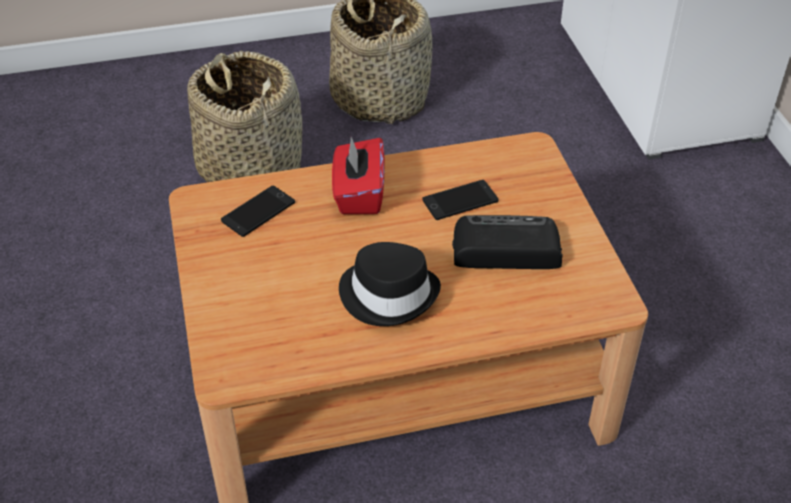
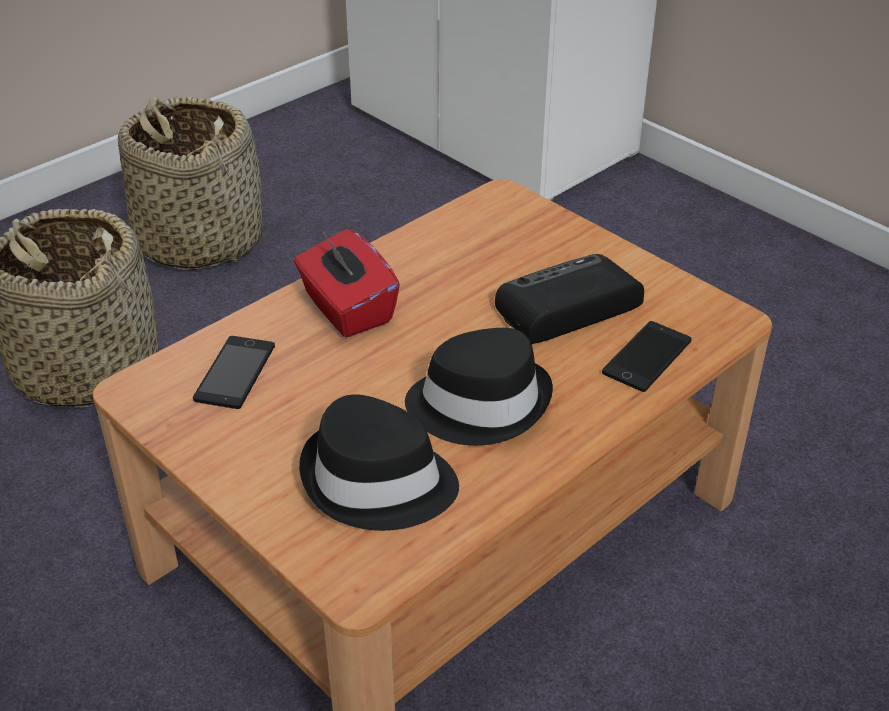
camera: 30 degrees left, 5 degrees down
phone [423,180,499,220] -> phone moved to [602,321,692,392]
none -> black hat [299,394,459,531]

